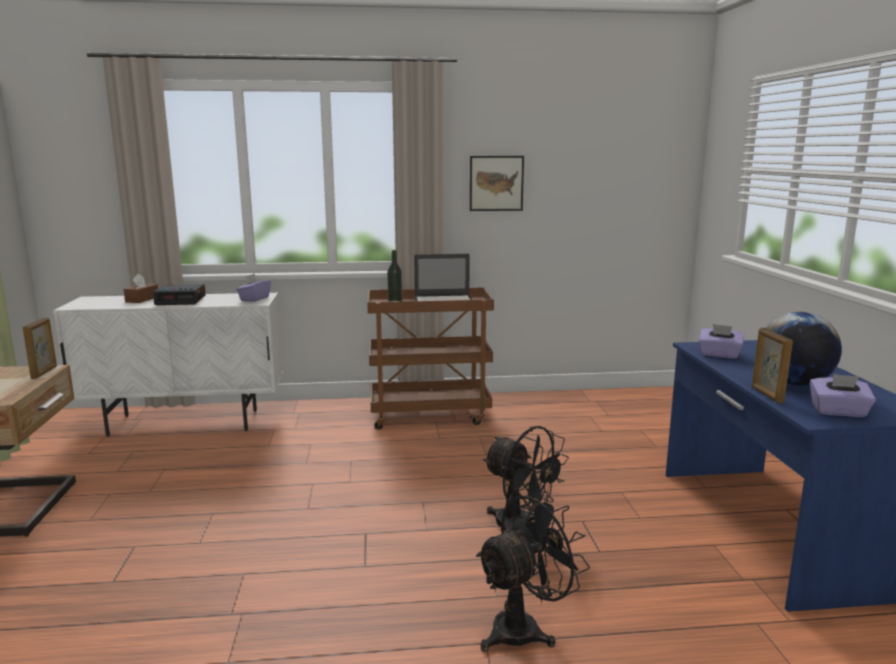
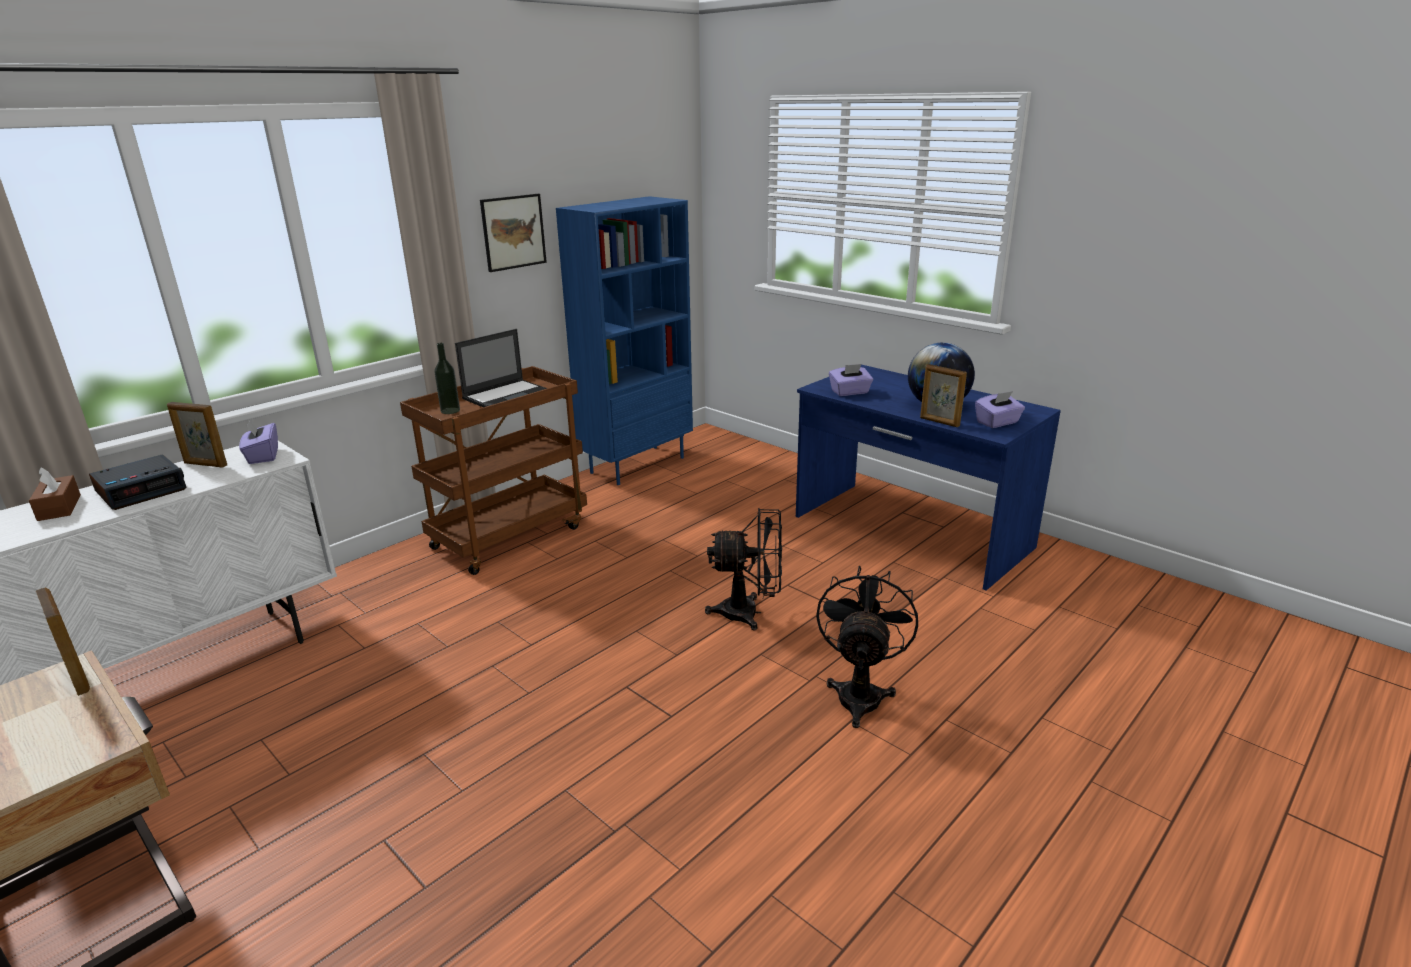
camera: 40 degrees left, 10 degrees up
none -> picture frame [167,402,227,468]
none -> blue bookcase [556,196,693,485]

